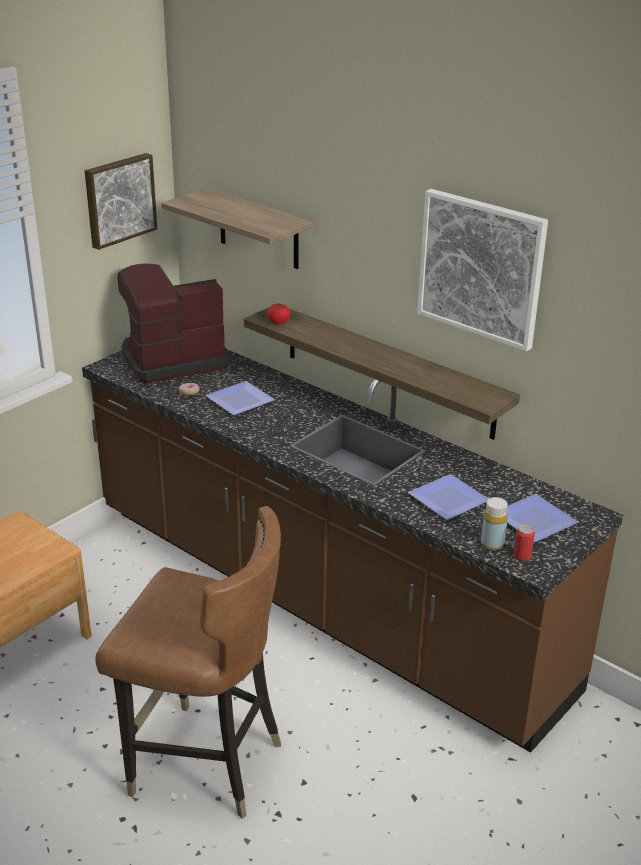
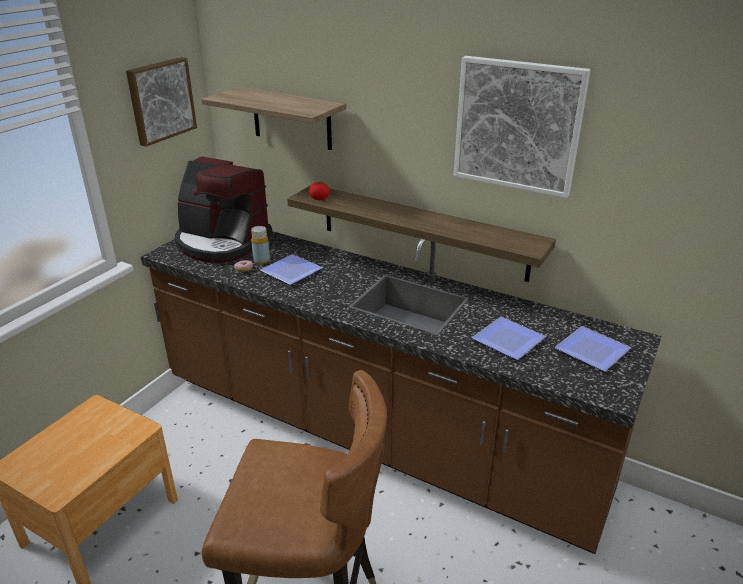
camera: 10 degrees left, 0 degrees up
coffee machine [118,263,231,384] -> coffee machine turned 120 degrees counterclockwise [175,156,273,263]
yellow bottle [481,497,508,550] -> yellow bottle moved to [251,226,270,264]
can [514,524,535,561] -> none

